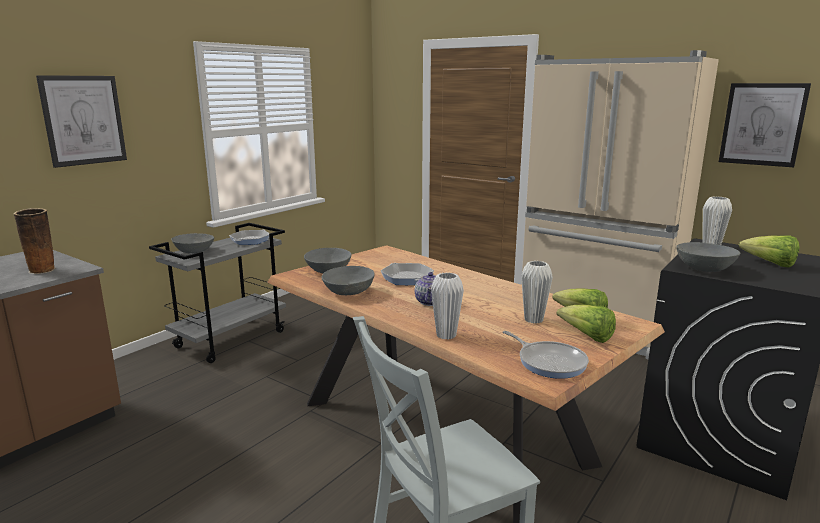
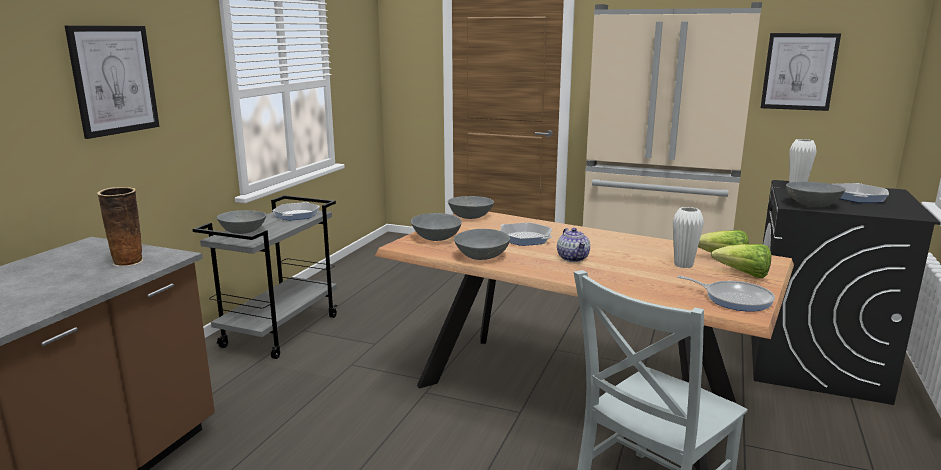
camera: 15 degrees left, 0 degrees up
white vase [431,272,464,339] -> none
lettuce [738,236,799,268] -> frying pan [834,183,889,203]
none -> grey bowl [448,196,494,219]

